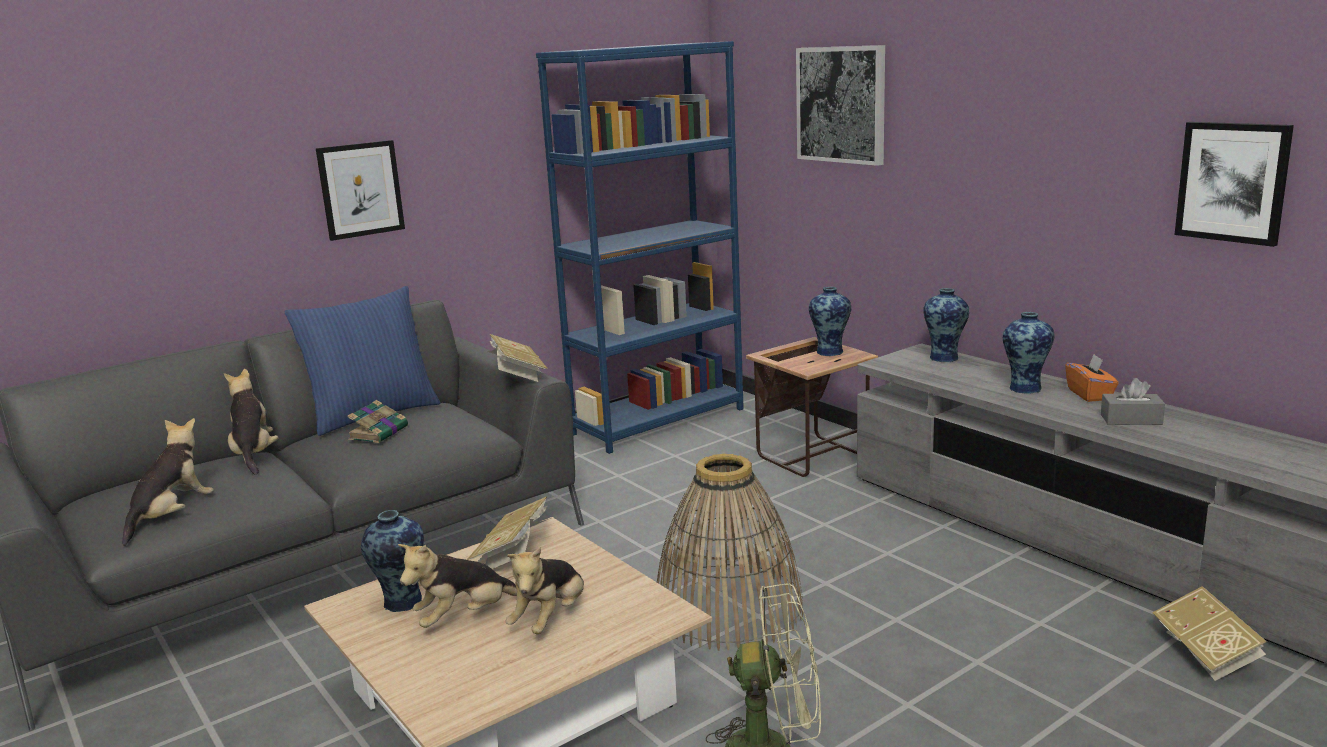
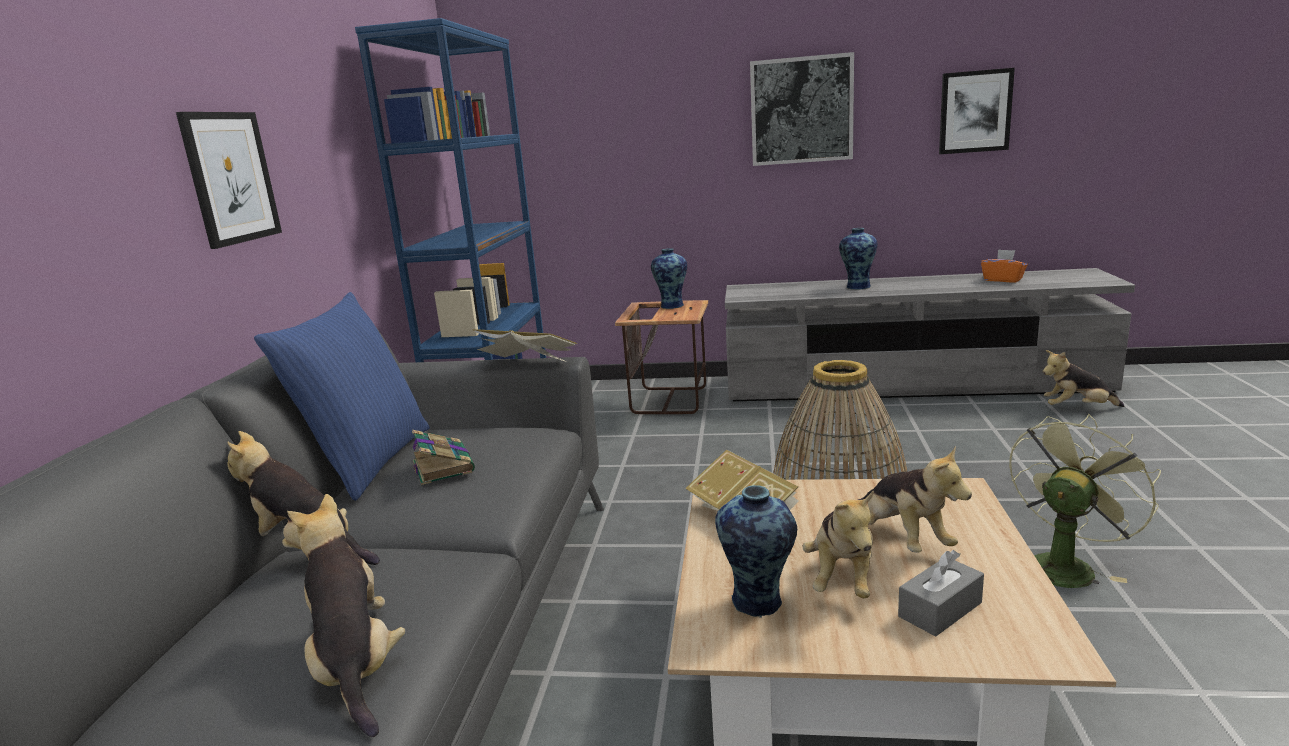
camera: 45 degrees left, 0 degrees up
picture [796,45,885,166] -> picture moved to [750,52,854,166]
vase [923,288,969,362] -> none
orange tissue box [1065,354,1119,402] -> orange tissue box moved to [981,249,1028,283]
grey tissue box [1101,378,1165,425] -> grey tissue box moved to [898,550,984,637]
book [1152,586,1267,681] -> plush toy [1042,350,1125,407]

